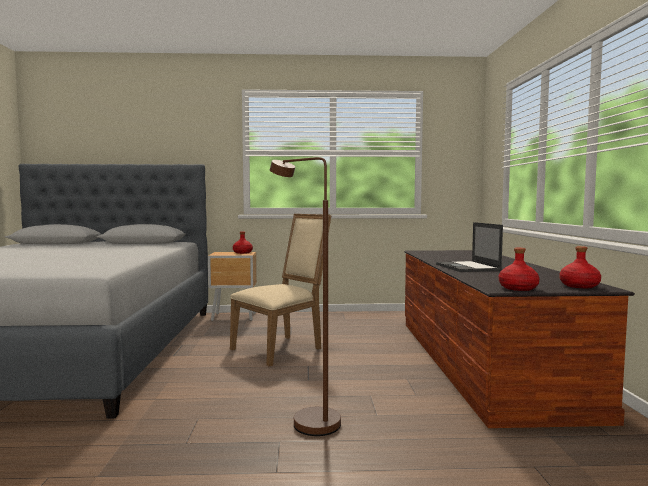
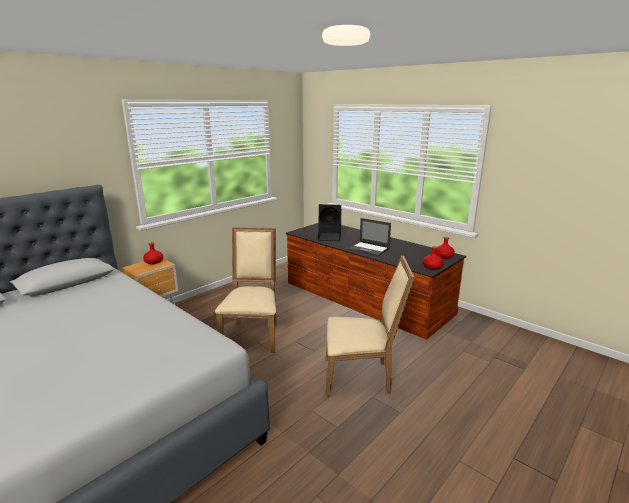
camera: 45 degrees left, 15 degrees up
brown floor lamp [270,157,341,436] -> beige chair [325,255,415,397]
none -> black speaker [318,204,341,241]

